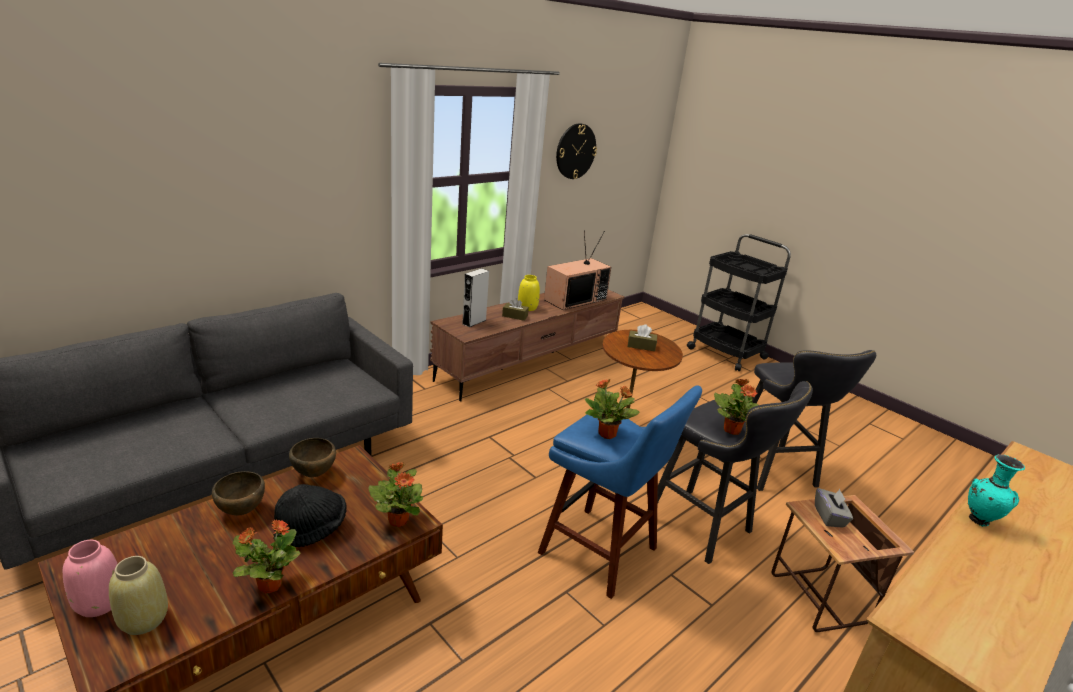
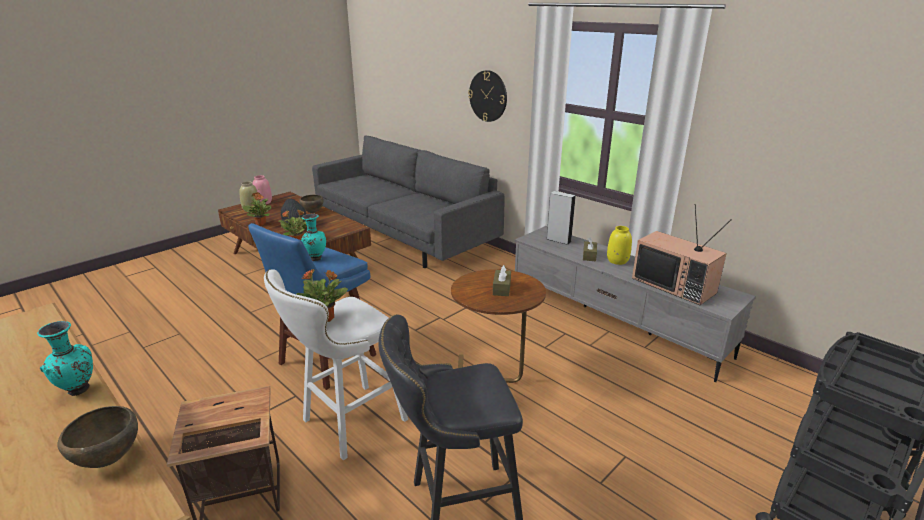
camera: 90 degrees right, 0 degrees up
brown bowl [289,438,336,477] -> brown bowl moved to [57,406,138,468]
brown tv stand [430,290,624,401] -> grey tv stand [515,226,756,382]
wall clock [556,123,597,179] -> wall clock moved to [468,70,507,122]
potted plant [585,379,639,439] -> turquoise vase [301,214,326,261]
black stool [647,381,813,564] -> white stool [264,269,408,460]
grey tissue box [815,488,853,528] -> none

